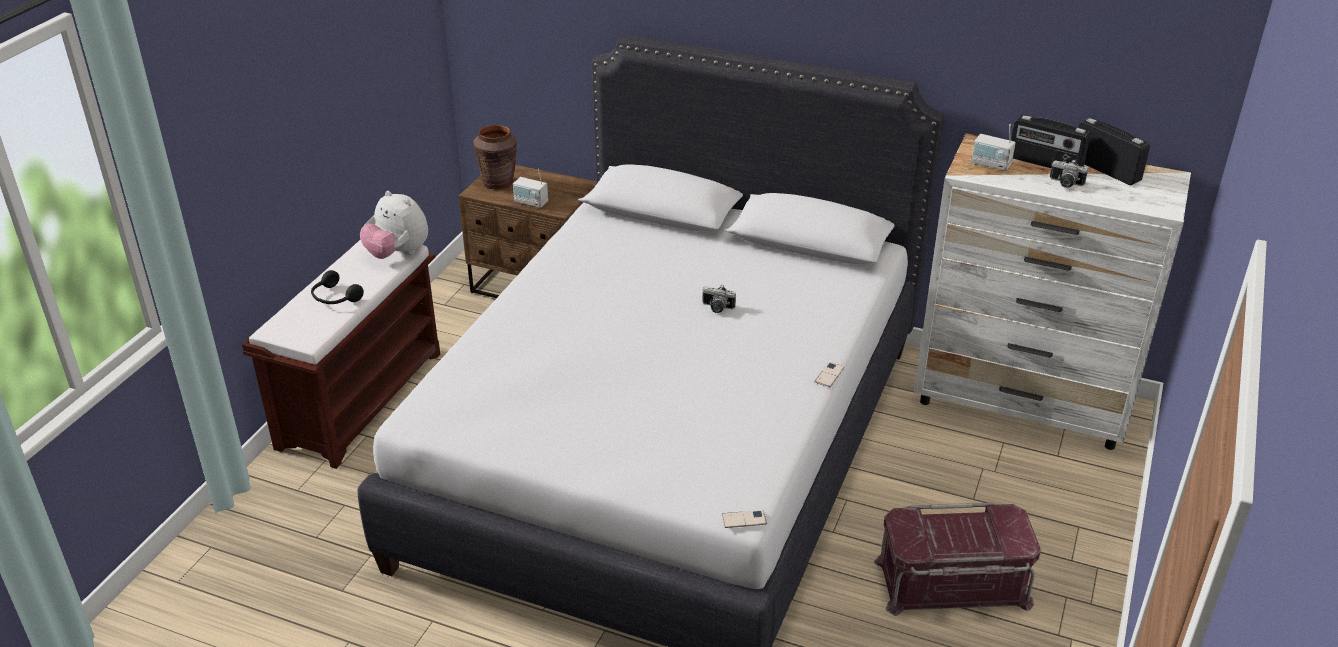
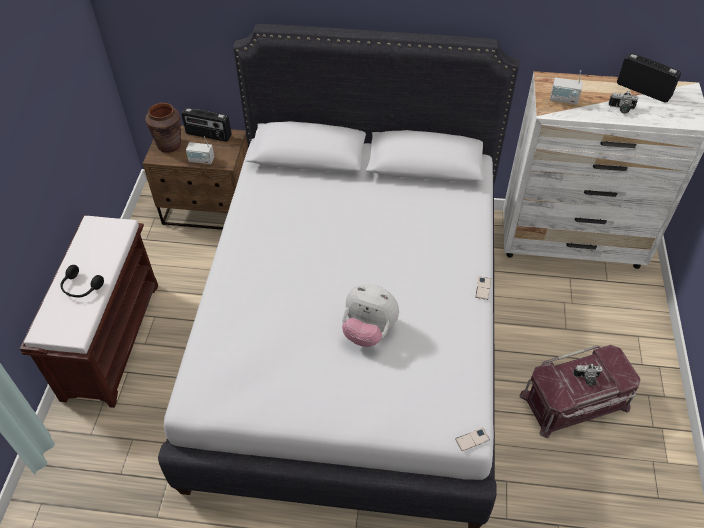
camera: 15 degrees left, 15 degrees up
plush toy [360,191,428,259] -> plush toy moved to [342,284,399,347]
camera [703,285,736,313] -> camera moved to [573,364,602,386]
radio [1011,115,1091,168] -> radio moved to [182,107,232,142]

